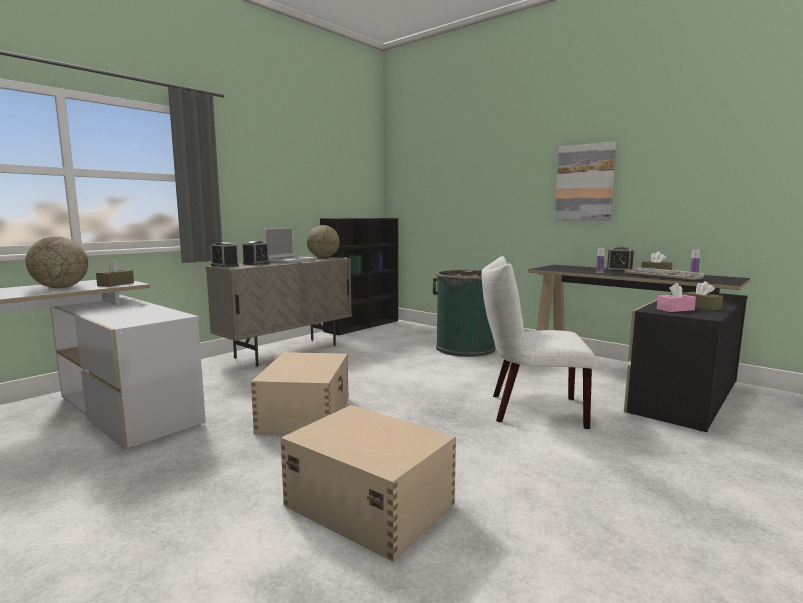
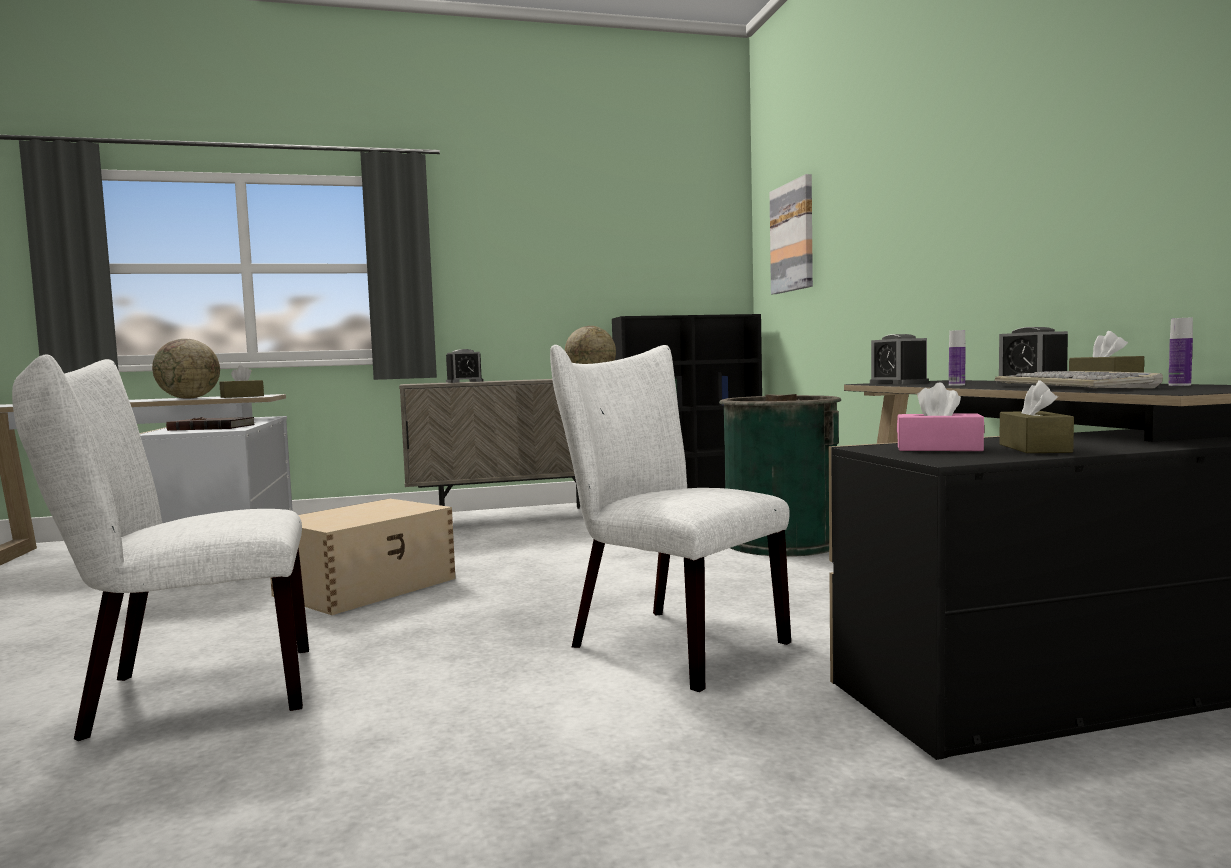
camera: 35 degrees right, 5 degrees down
alarm clock [210,242,239,267] -> alarm clock moved to [870,334,929,384]
laptop [264,227,316,263] -> none
beige storage box [280,405,456,562] -> white chair [12,355,309,741]
picture [555,142,616,221] -> picture moved to [770,174,813,294]
none -> brown book [166,417,256,431]

